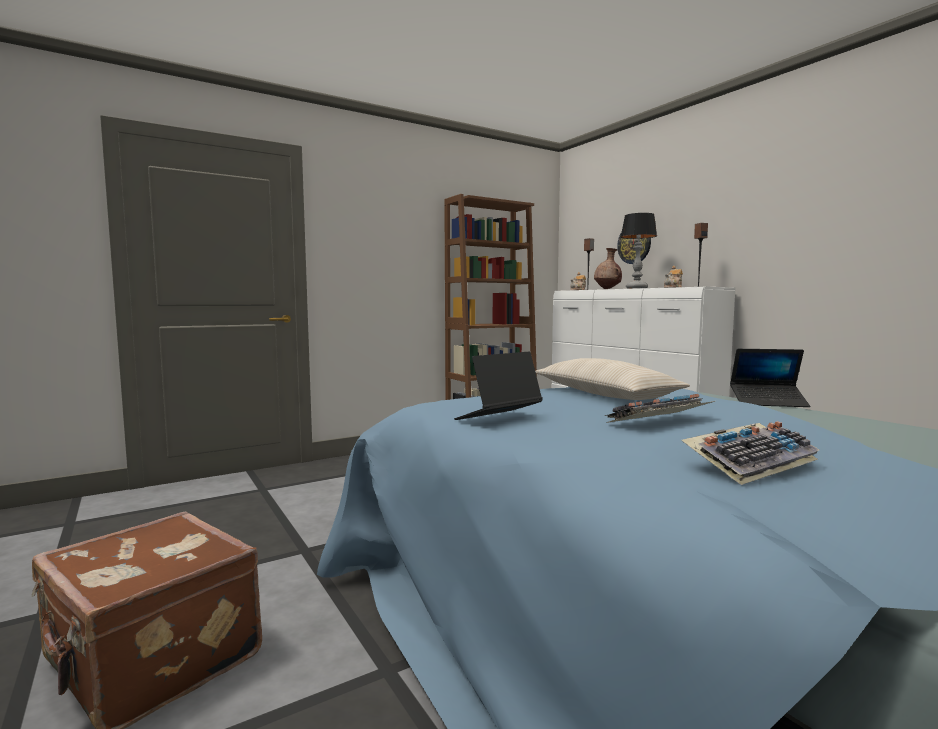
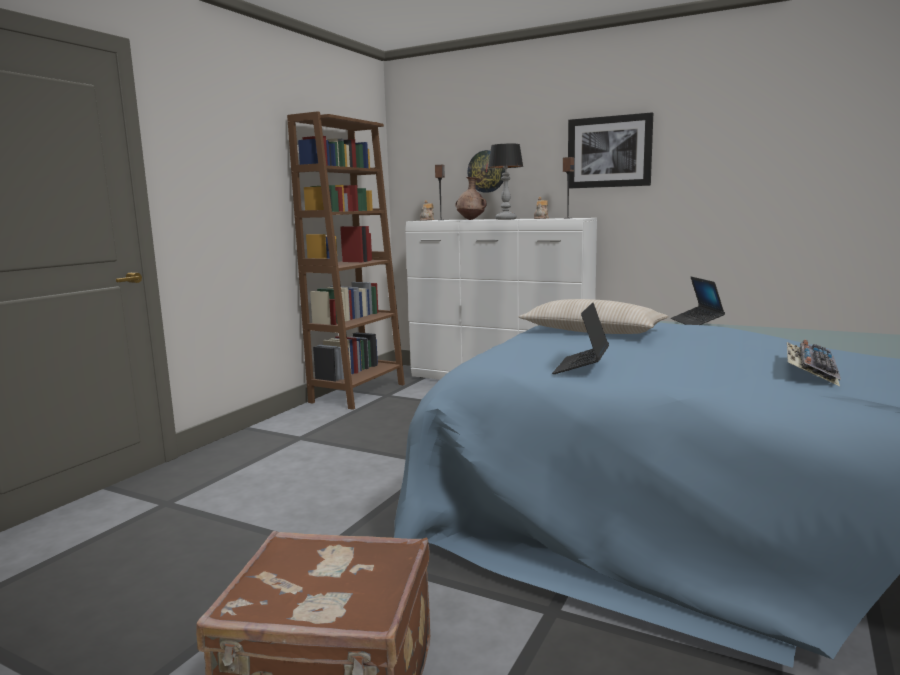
camera: 30 degrees left, 5 degrees up
keyboard [605,394,715,423] -> none
laptop [730,349,810,407] -> laptop turned 105 degrees clockwise [671,276,725,325]
none -> picture [568,112,653,189]

